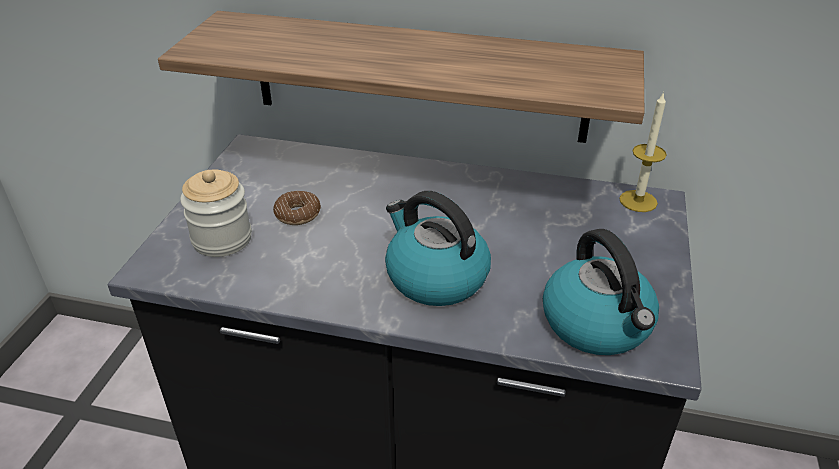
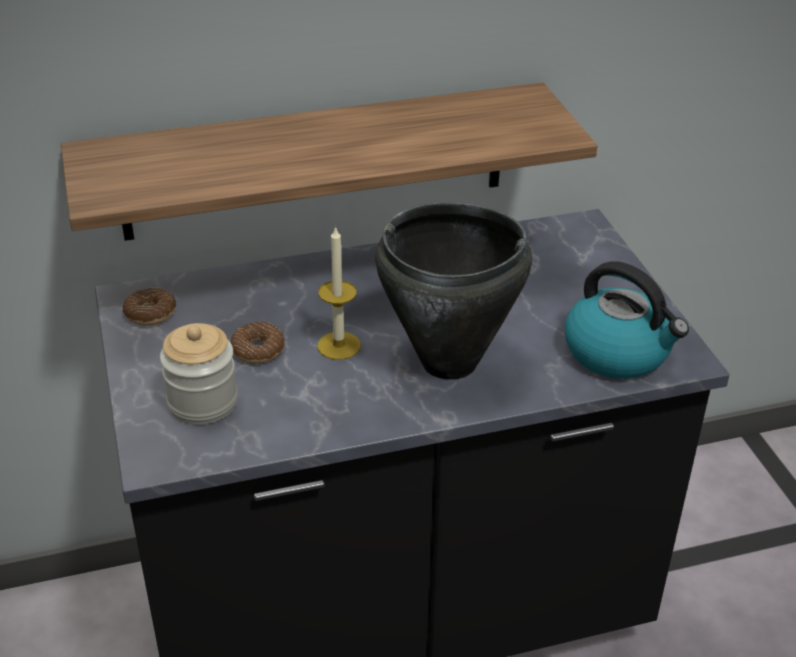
camera: 30 degrees left, 0 degrees up
kettle [385,191,491,306] -> black cooking pot [375,203,532,380]
candle [619,92,667,212] -> candle moved to [317,226,361,360]
none -> donut [122,287,176,326]

